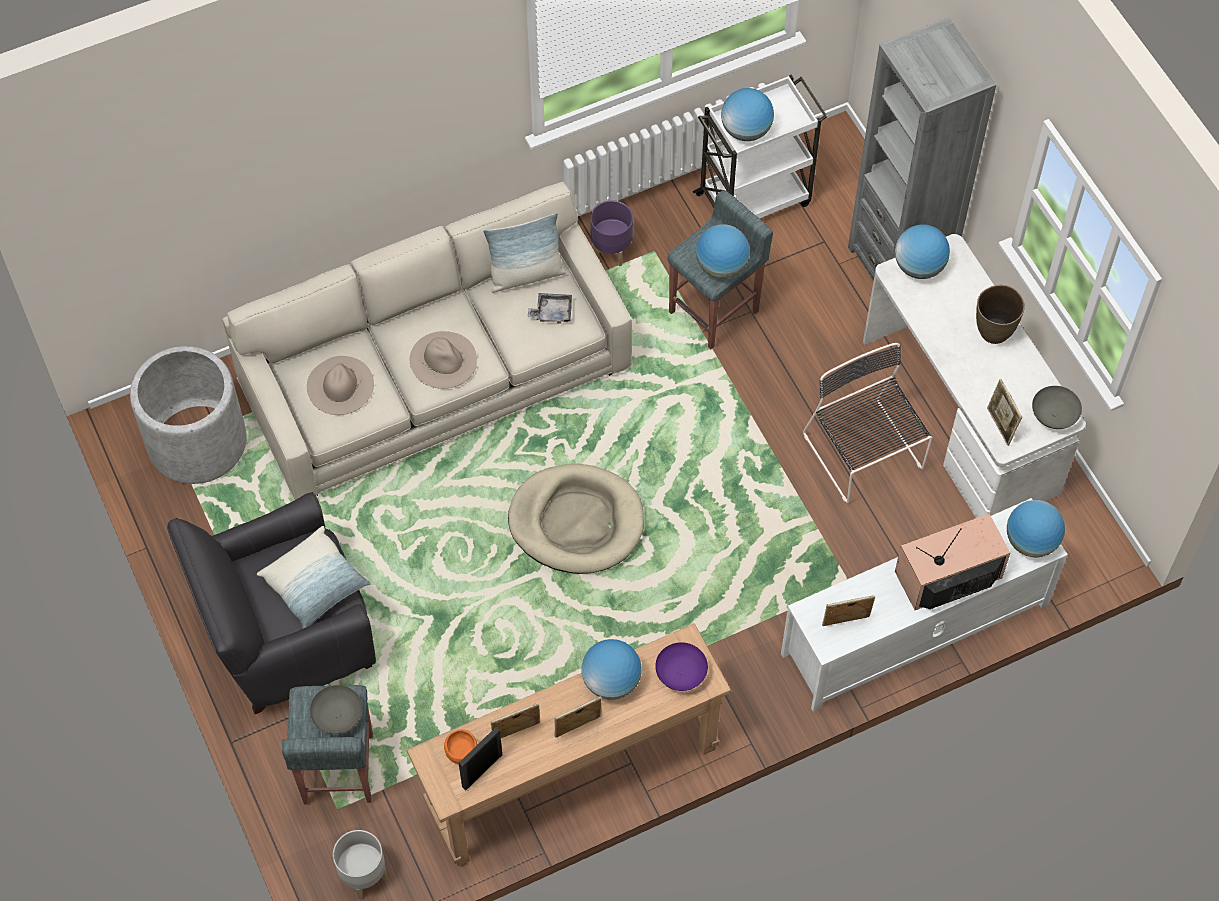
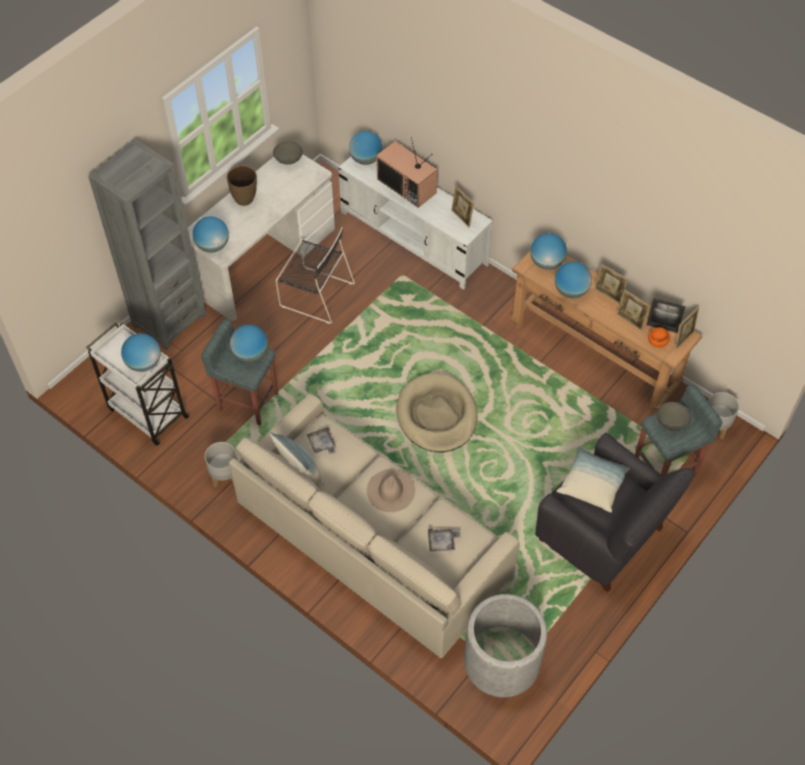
camera: 115 degrees left, 5 degrees down
beige hat [307,356,374,415] -> grey tray [428,529,461,551]
purple planter [590,200,633,266] -> grey planter [205,442,238,488]
purple bowl [655,642,708,691] -> globe [530,233,567,270]
black chair [803,343,933,503] -> black chair turned 105 degrees counterclockwise [276,227,355,324]
picture frame [987,379,1022,446] -> picture frame moved to [675,307,699,349]

